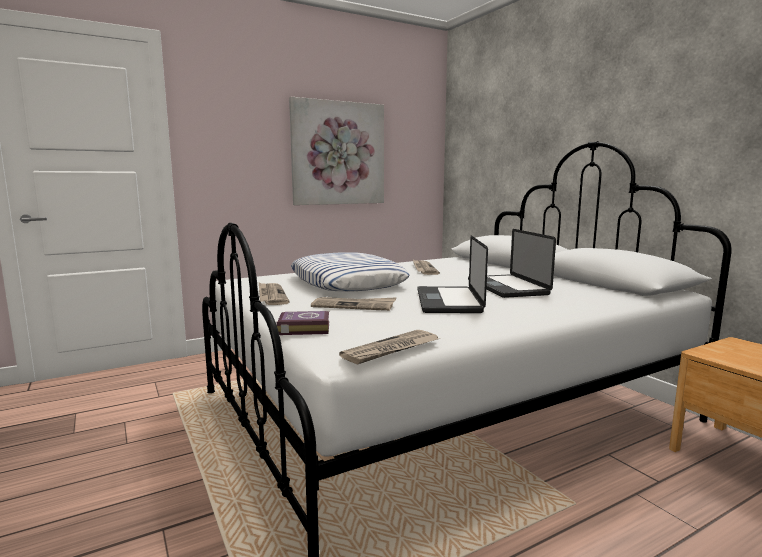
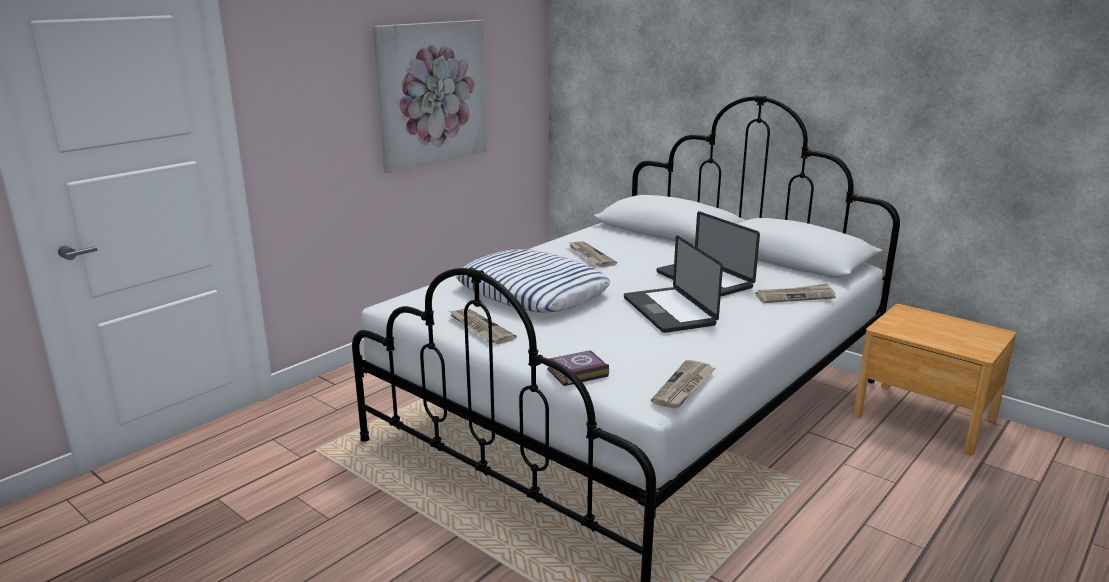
camera: 20 degrees left, 10 degrees up
newspaper [311,297,396,311] -> newspaper moved to [755,283,836,303]

